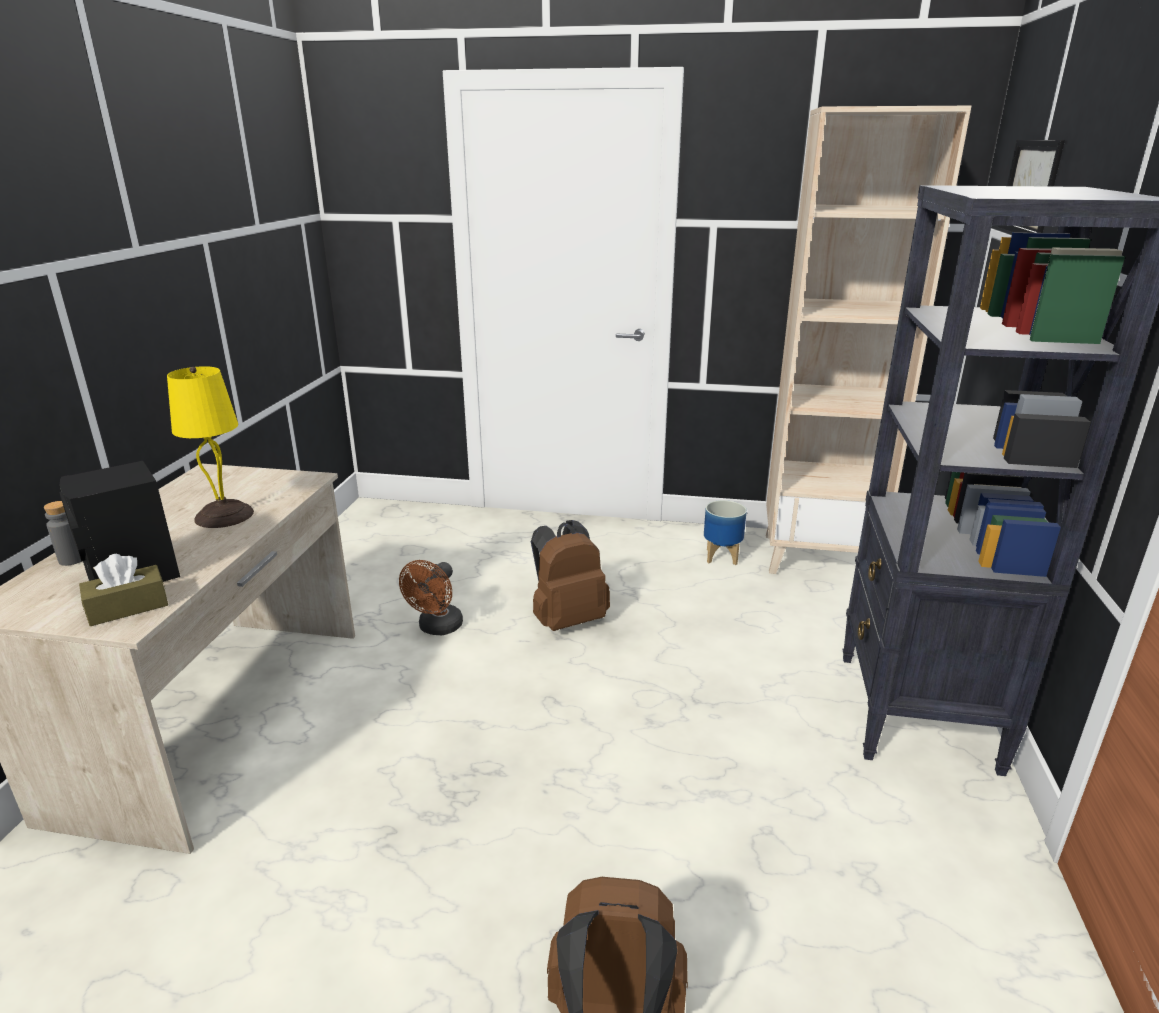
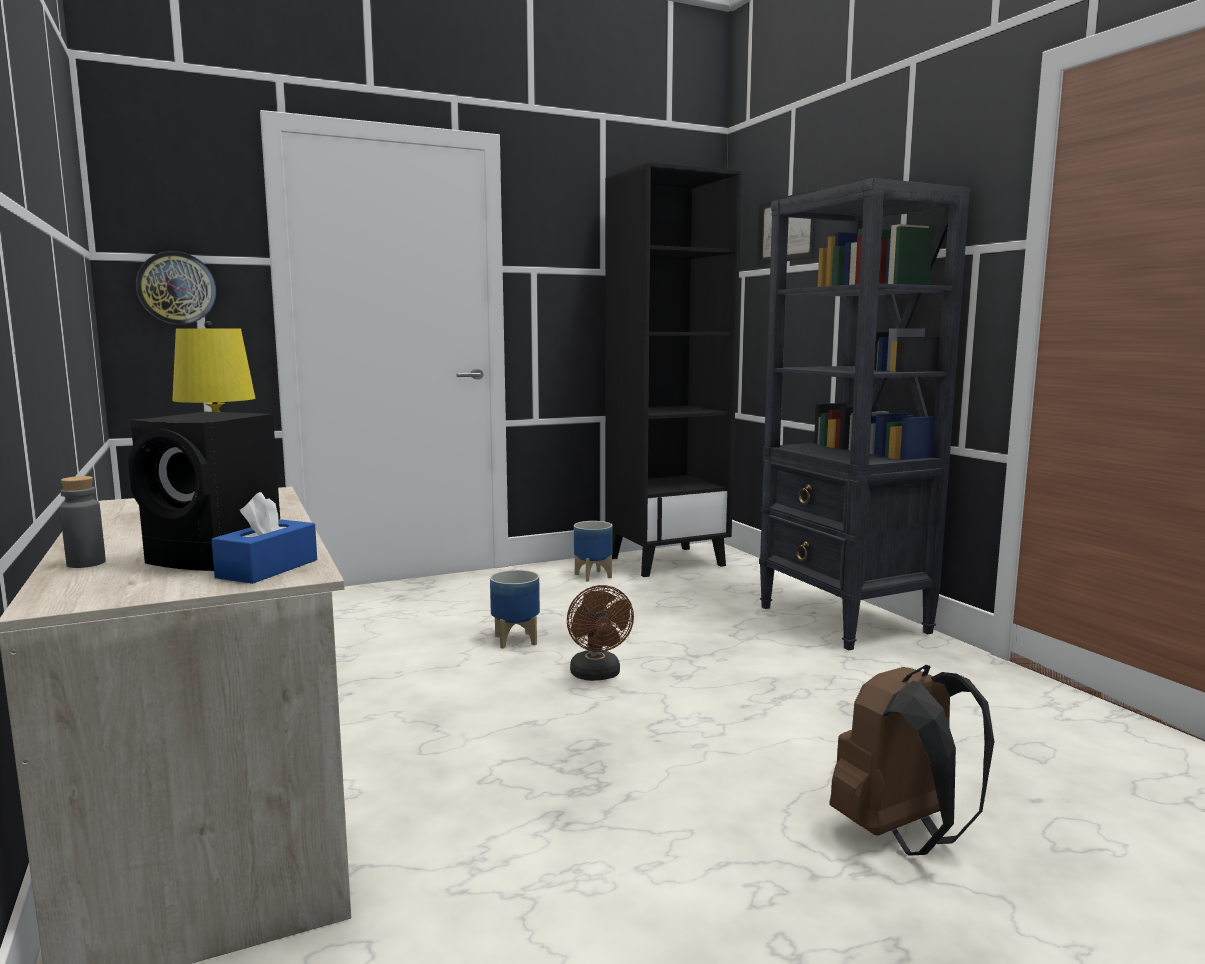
camera: 35 degrees left, 15 degrees down
brown tissue box [79,554,168,626] -> blue tissue box [211,492,317,584]
brown fan [399,560,463,635] -> brown fan moved to [567,585,634,681]
brown backpack [531,520,610,631] -> planter [490,570,540,649]
beige bookcase [766,106,971,574] -> black bookcase [605,162,742,577]
none -> wall clock [136,251,216,325]

